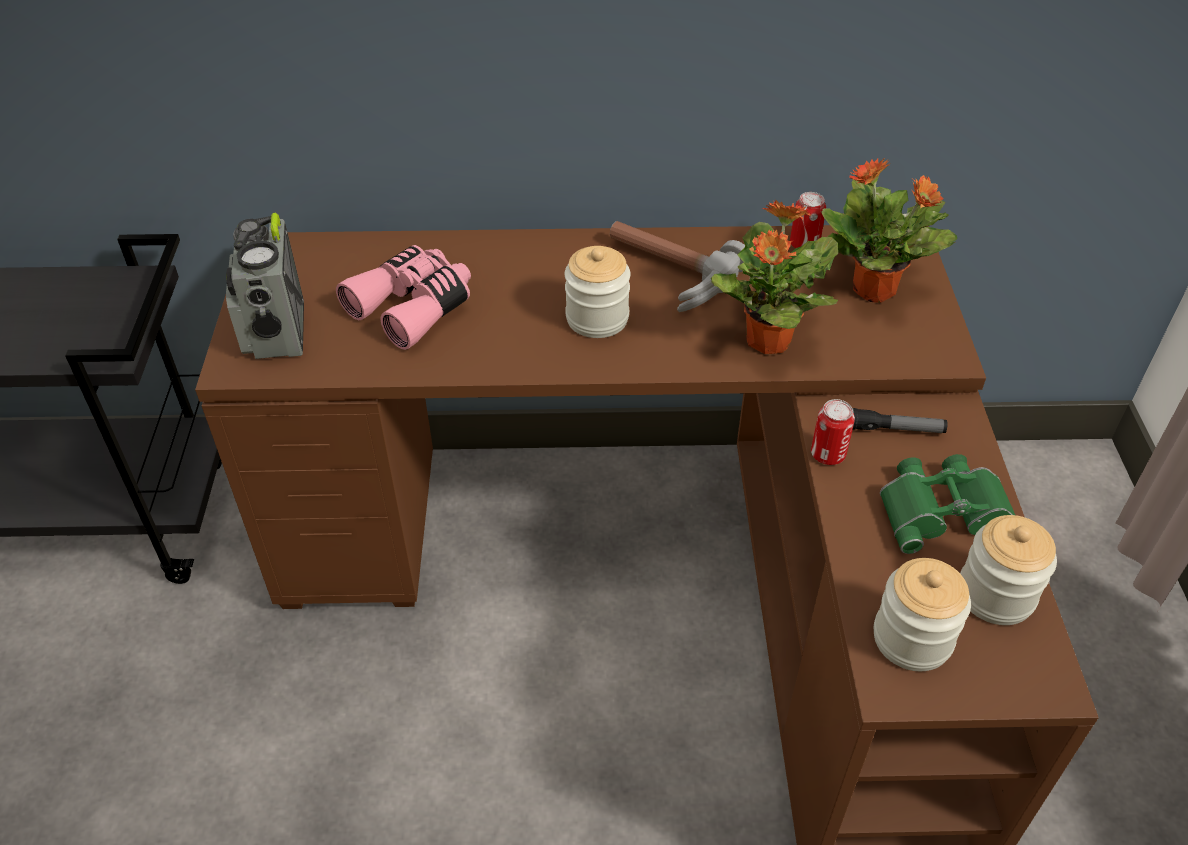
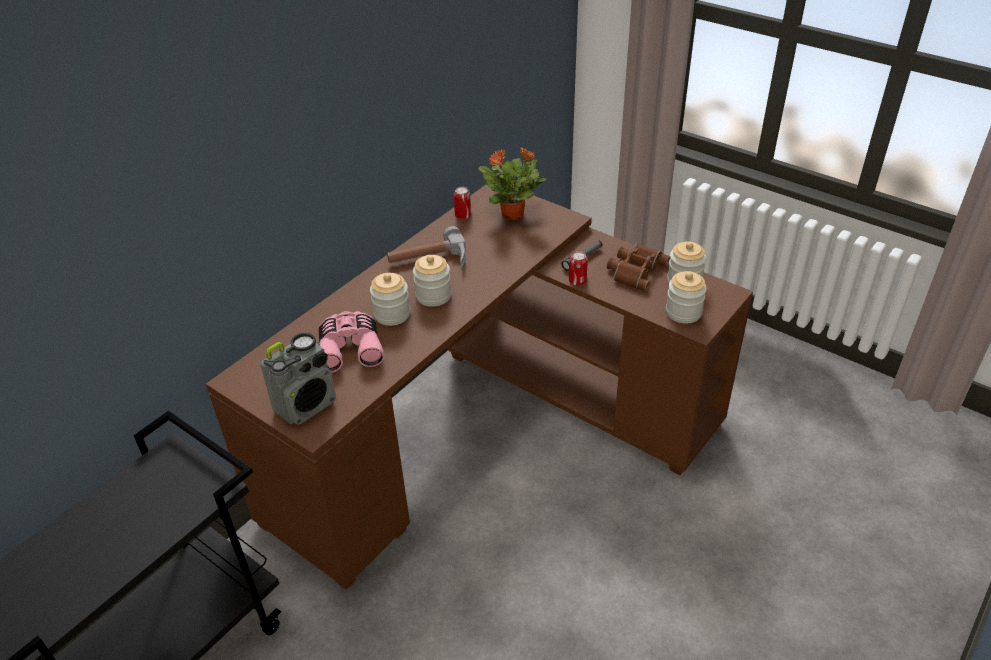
camera: 50 degrees left, 5 degrees down
radio [226,213,304,359] -> radio turned 75 degrees counterclockwise [260,332,336,425]
potted plant [711,200,838,354] -> none
green binoculars [880,454,1015,554] -> brown binoculars [607,244,670,291]
none -> jar [370,273,410,326]

